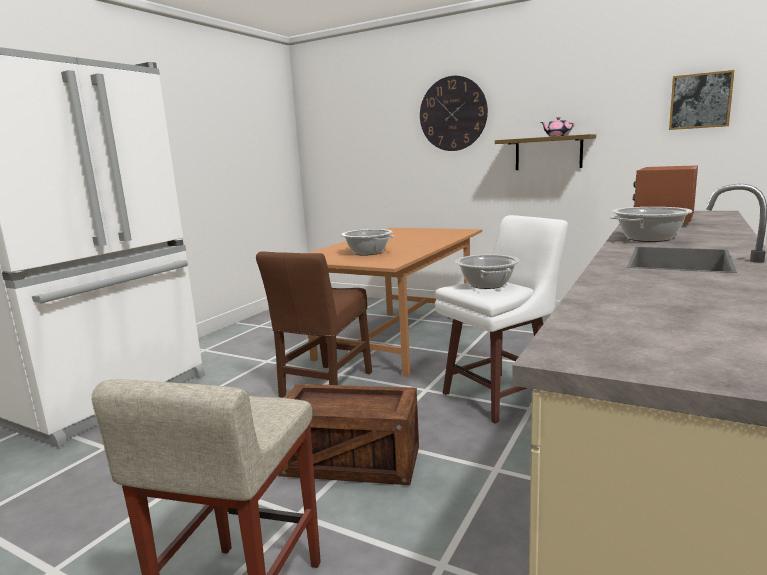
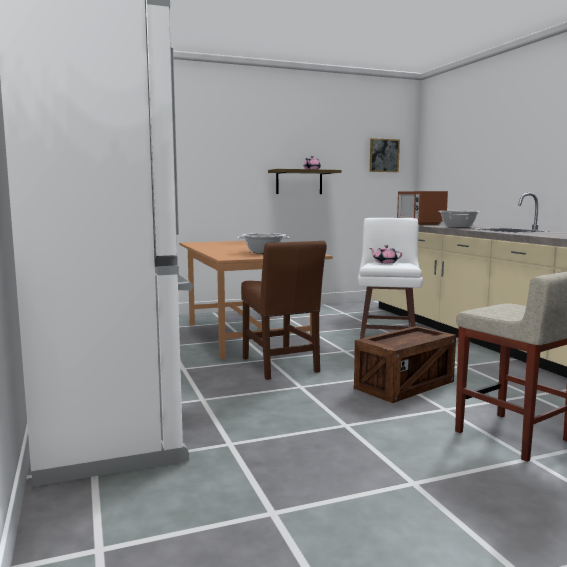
camera: 50 degrees left, 5 degrees down
wall clock [420,76,488,151] -> none
cooking pot [455,254,520,289] -> pink teapot [370,245,402,263]

